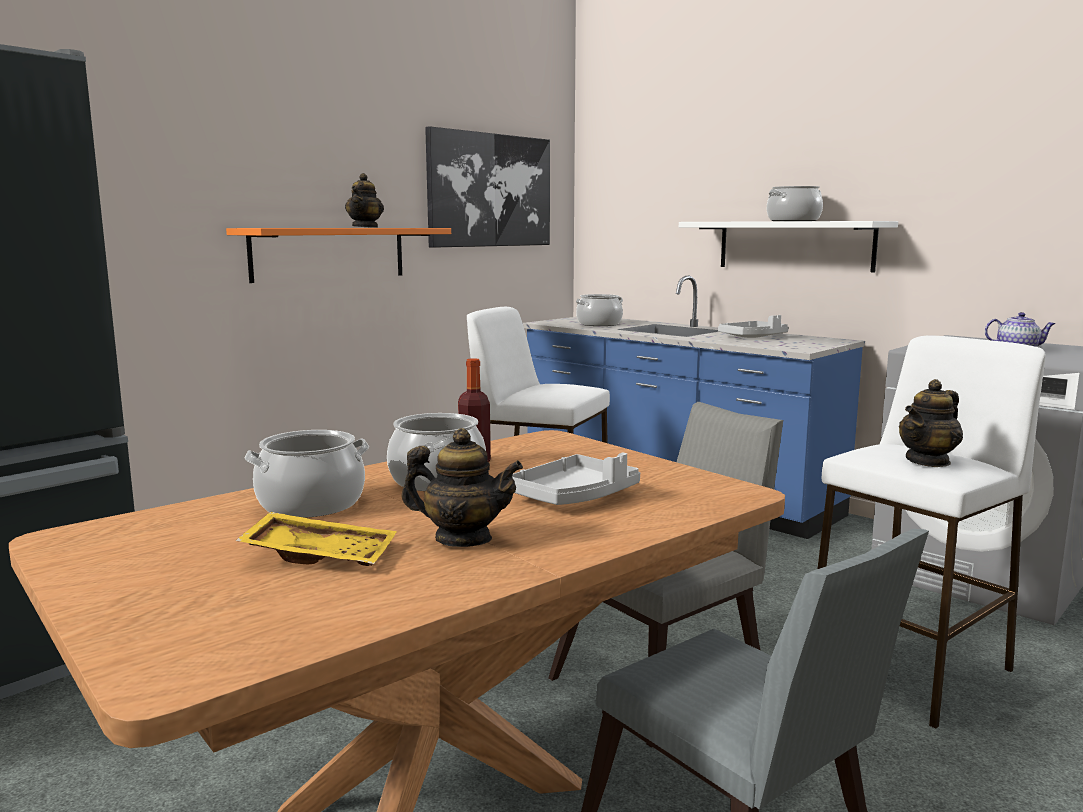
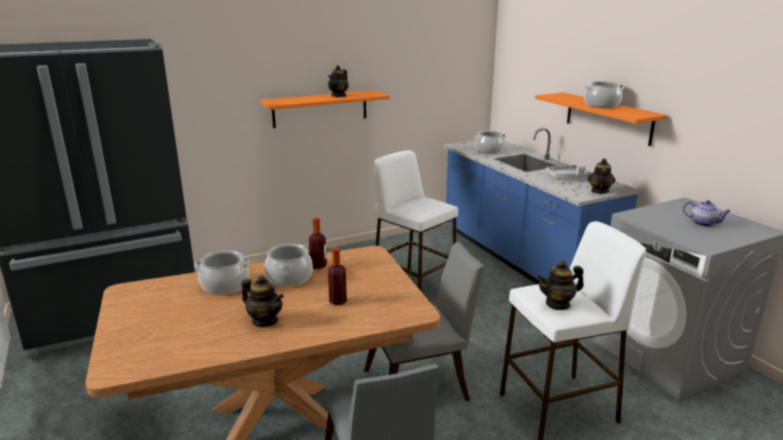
camera: 20 degrees right, 10 degrees up
yellow tray [236,512,397,566] -> none
picture [425,126,550,248] -> none
grey tray [512,453,640,505] -> bottle [328,247,347,305]
white shelf [679,221,898,272] -> orange shelf [535,92,667,146]
none -> teapot [588,158,615,194]

